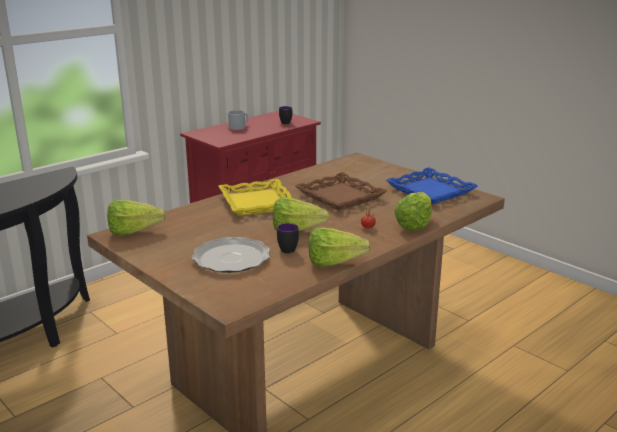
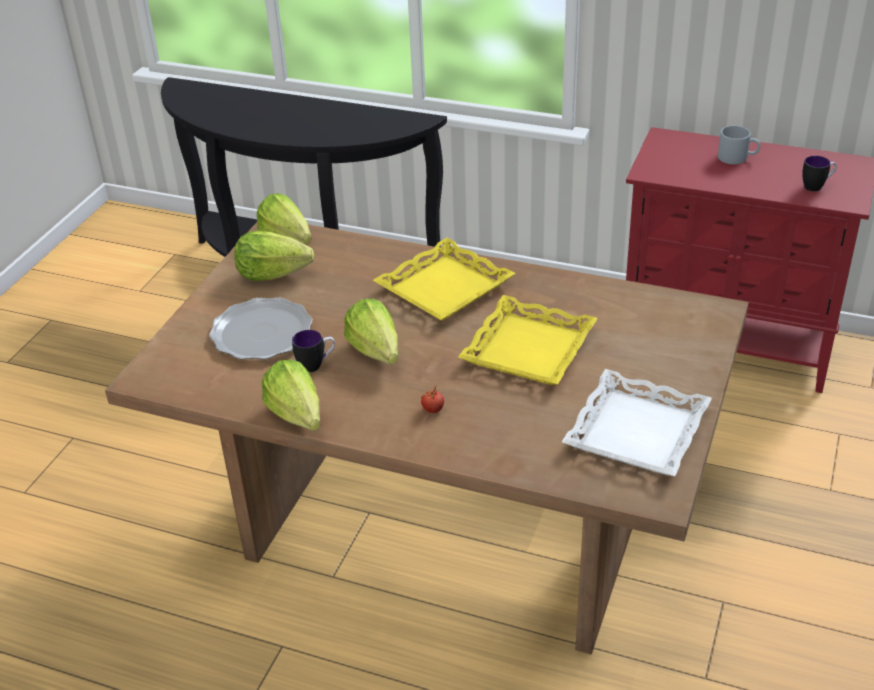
camera: 65 degrees right, 15 degrees up
brown tray [295,172,387,210] -> yellow tray [458,295,598,385]
blue tray [386,168,478,204] -> white tray [562,369,712,476]
lettuce [394,192,432,231] -> lettuce moved to [234,231,314,281]

